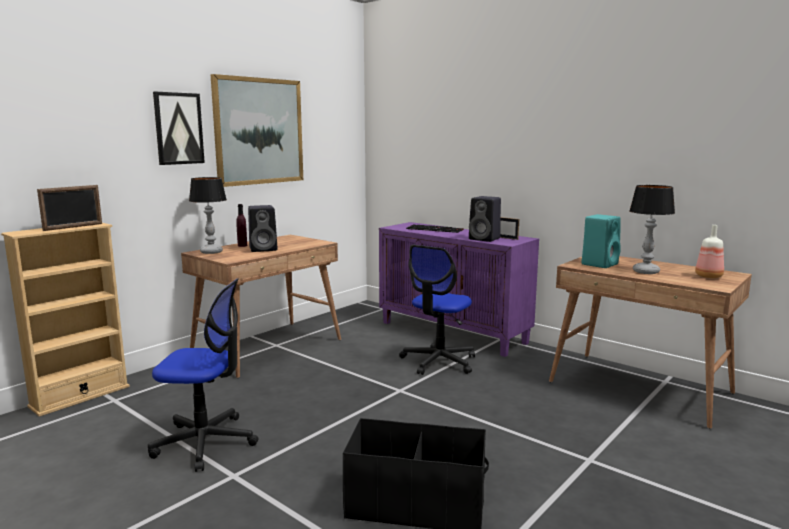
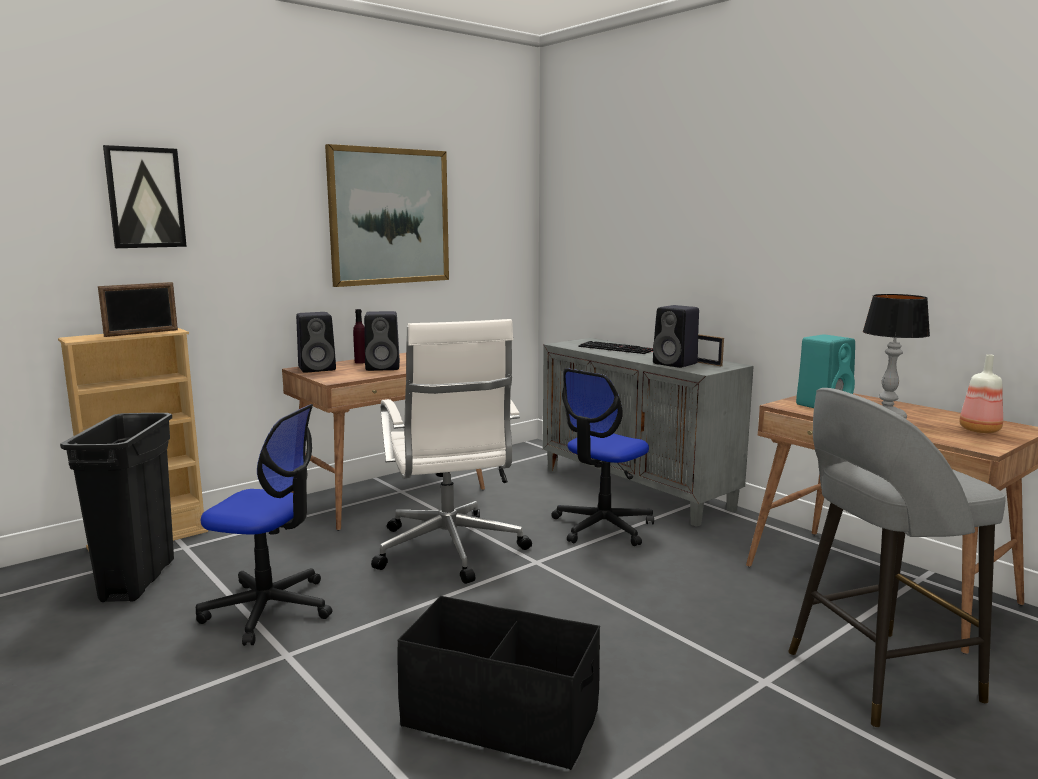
camera: 10 degrees right, 0 degrees up
picture [153,92,205,165] -> picture moved to [103,145,187,248]
table lamp [189,177,227,254] -> black speaker [296,312,336,373]
purple cabinet [379,222,539,357] -> grey cabinet [543,338,754,527]
none -> black trash can [60,413,174,602]
none -> white office chair [371,319,532,584]
none -> grey stool [788,388,1005,728]

